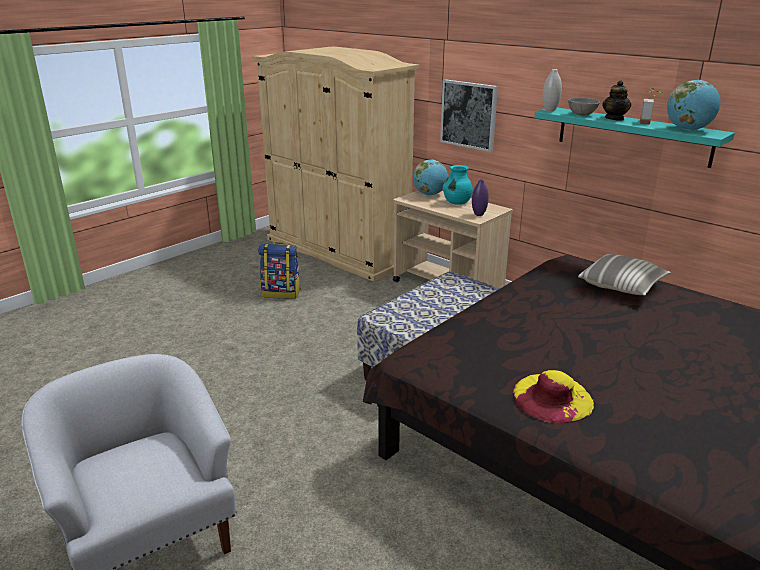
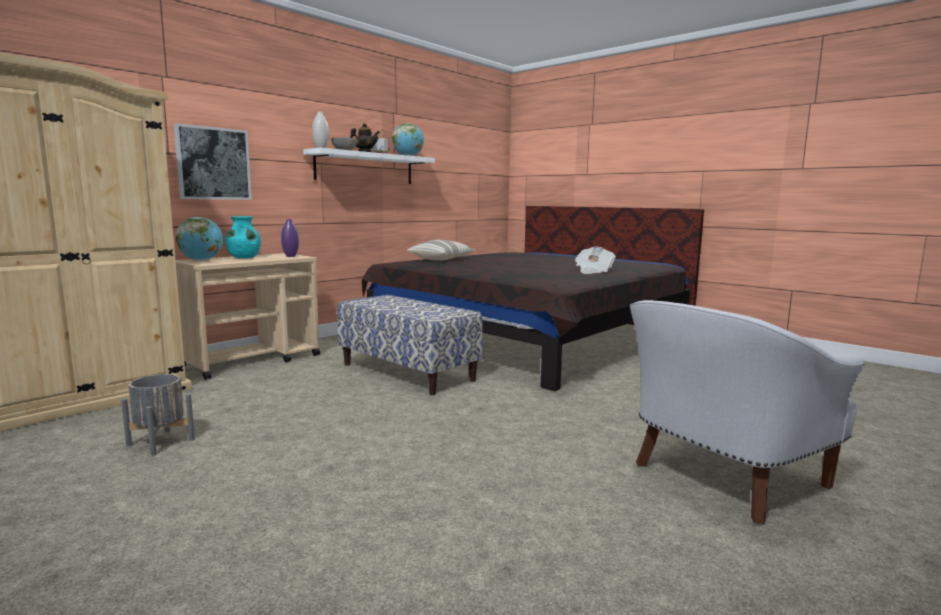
camera: 90 degrees left, 15 degrees down
backpack [258,242,301,299] -> grey planter [121,374,195,456]
yellow hat [513,370,594,423] -> newspaper [575,247,616,274]
turquoise shelf [534,107,735,168] -> white shelf [303,148,435,184]

